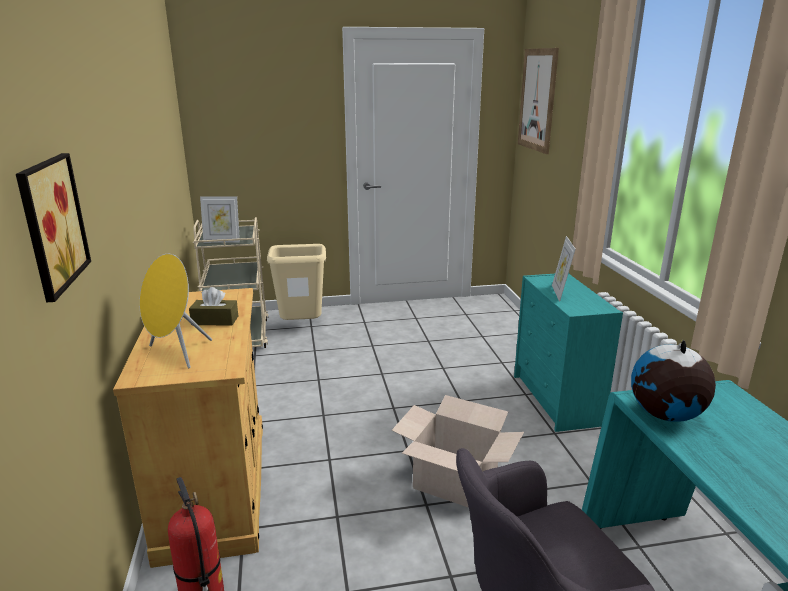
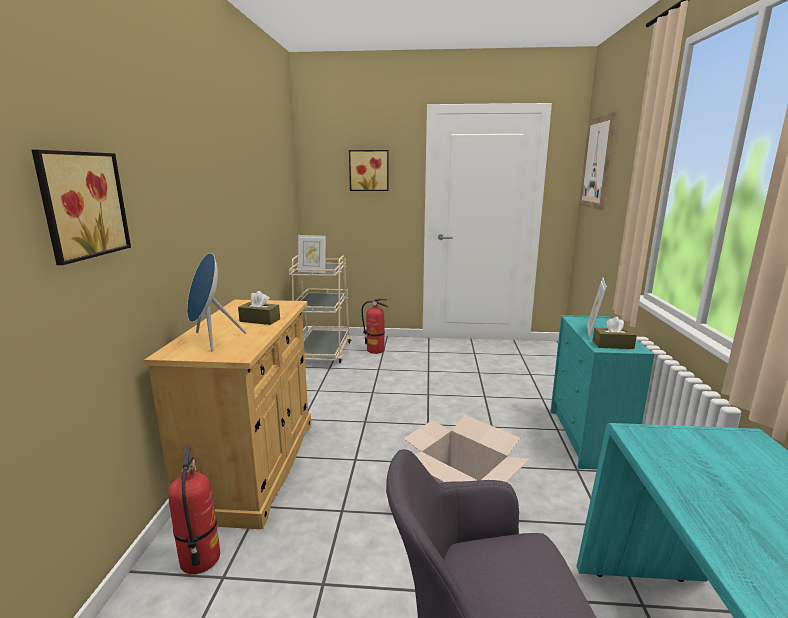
camera: 15 degrees right, 5 degrees down
yellow speaker [139,254,212,368] -> blue speaker [187,253,246,351]
beige trash can [267,244,326,320] -> fire extinguisher [362,299,388,354]
globe [631,339,716,422] -> none
none -> picture [349,150,389,191]
none -> brown tissue box [593,317,637,349]

